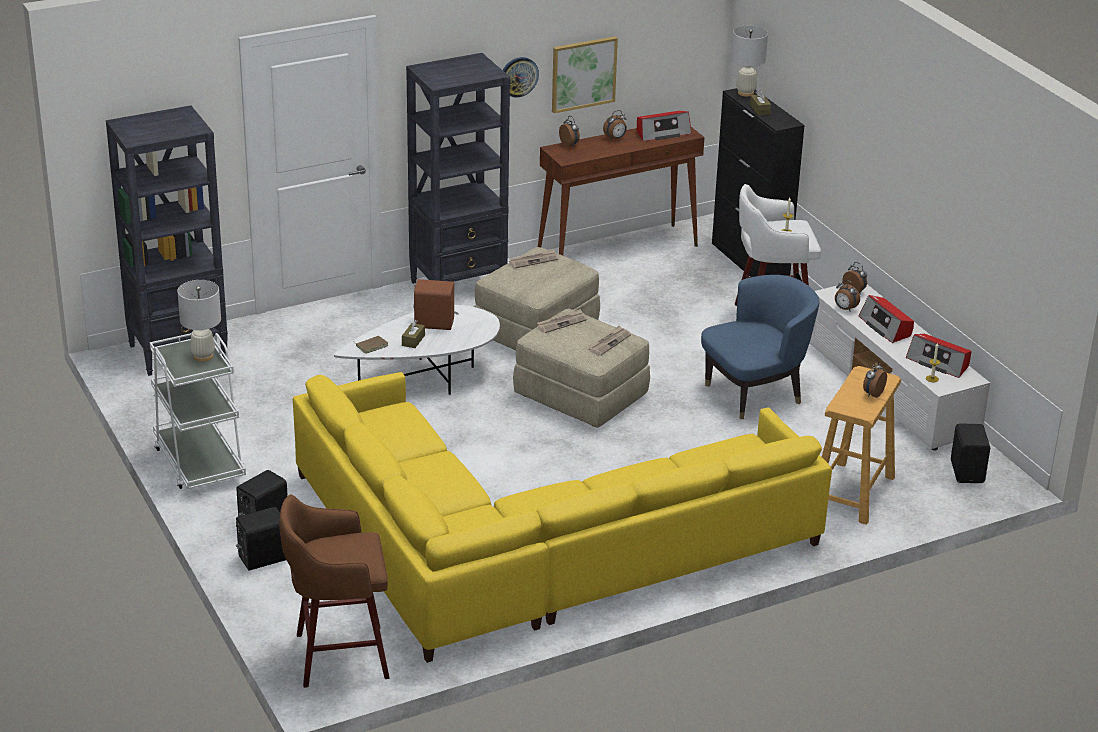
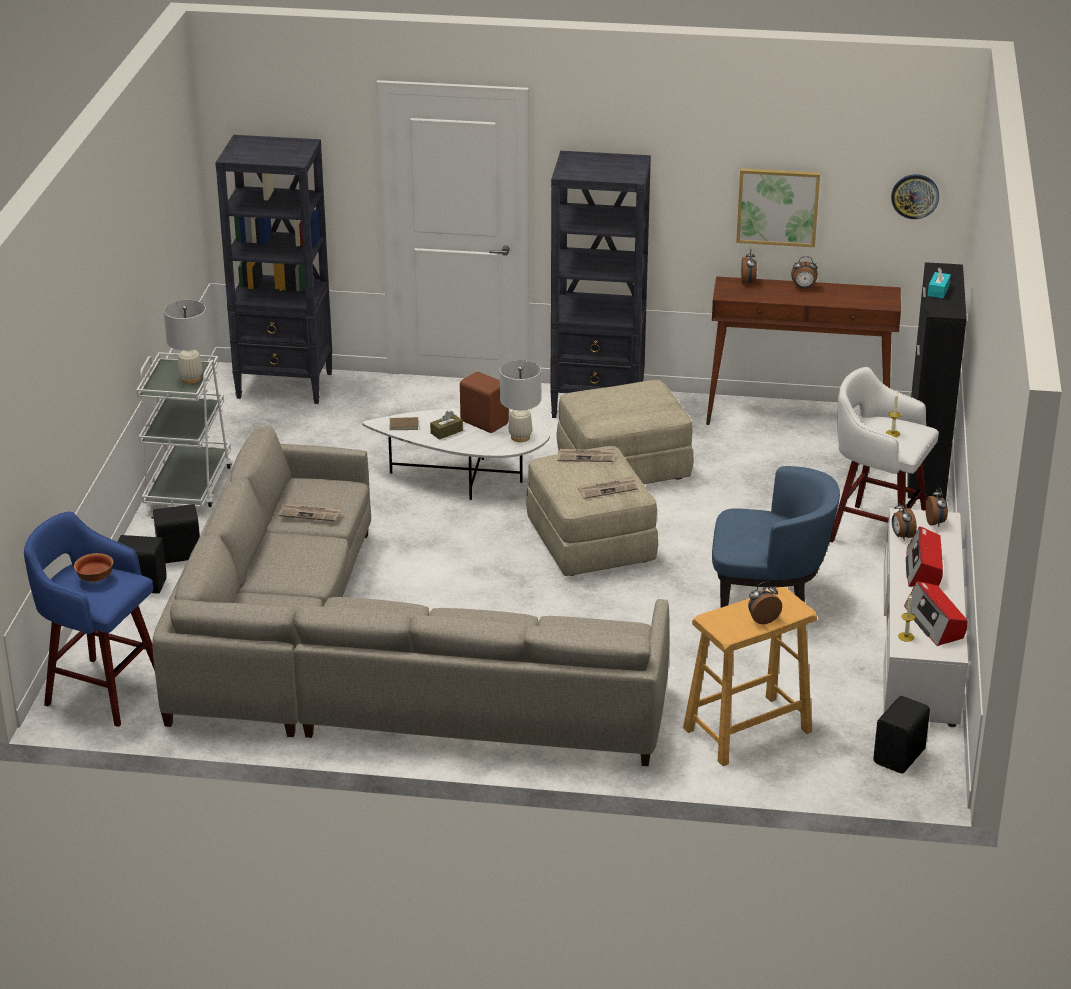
camera: 35 degrees right, 0 degrees up
brown stool [279,495,390,688] -> blue stool [24,511,155,727]
yellow sofa [293,372,832,663] -> grey sofa [152,426,670,766]
wall clock [503,57,539,97] -> wall clock moved to [891,174,939,219]
newspaper [509,249,558,269] -> newspaper moved to [278,503,342,521]
radio [637,111,692,141] -> none
white table lamp [731,26,768,97] -> white table lamp moved to [500,360,541,442]
brown tissue box [750,90,771,115] -> turquoise tissue box [928,267,951,298]
none -> bowl [74,553,113,583]

